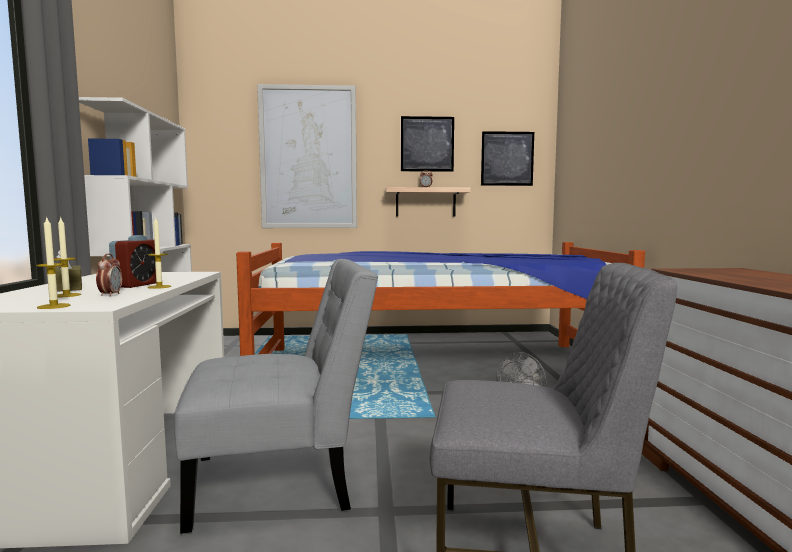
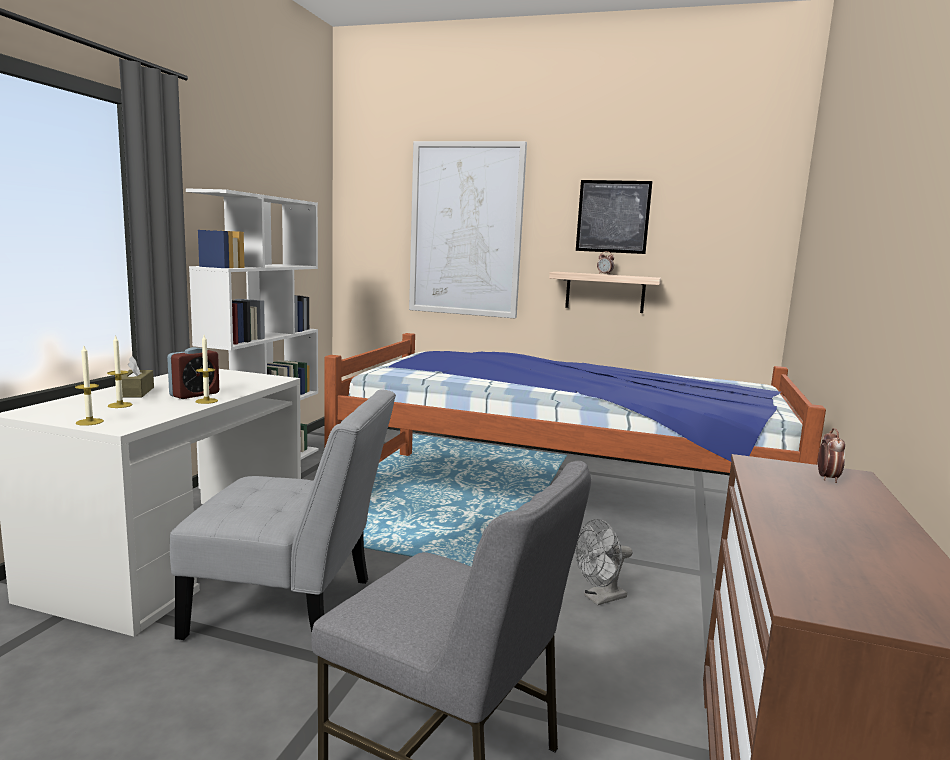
camera: 20 degrees right, 5 degrees up
alarm clock [96,253,122,296] -> alarm clock moved to [818,428,845,483]
picture [481,131,534,186] -> none

